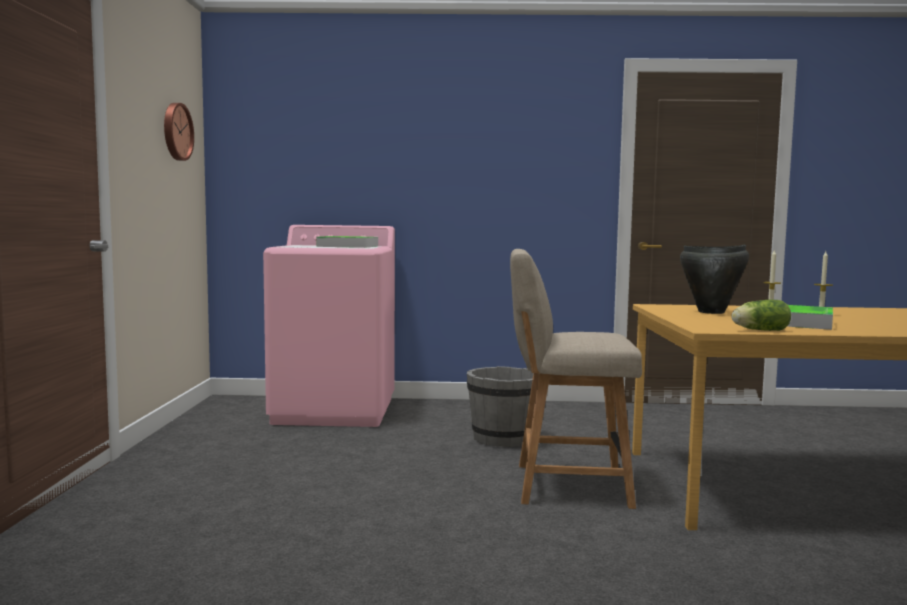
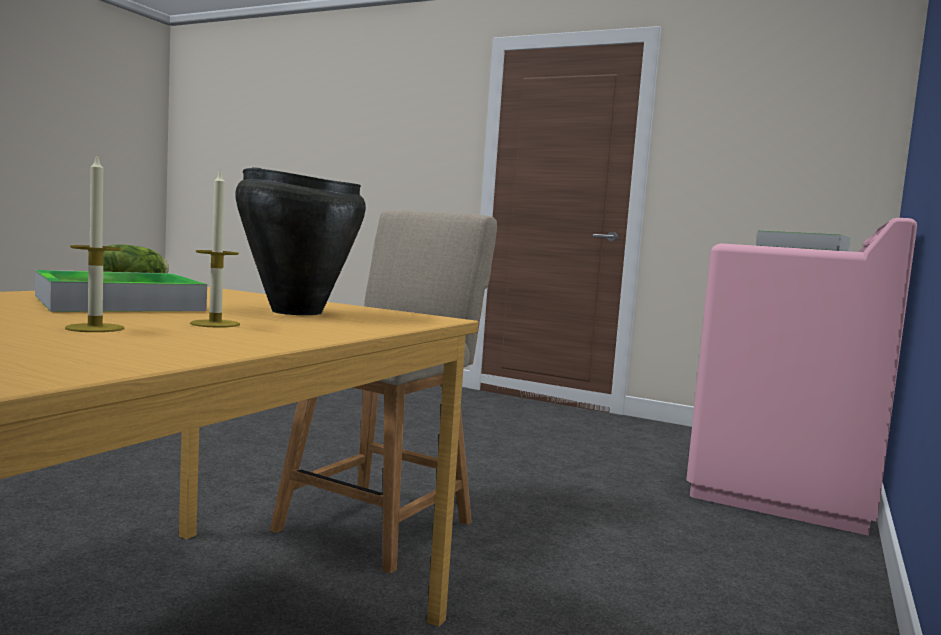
camera: 115 degrees right, 0 degrees up
wall clock [164,103,194,161] -> none
grey bucket [467,366,533,447] -> none

